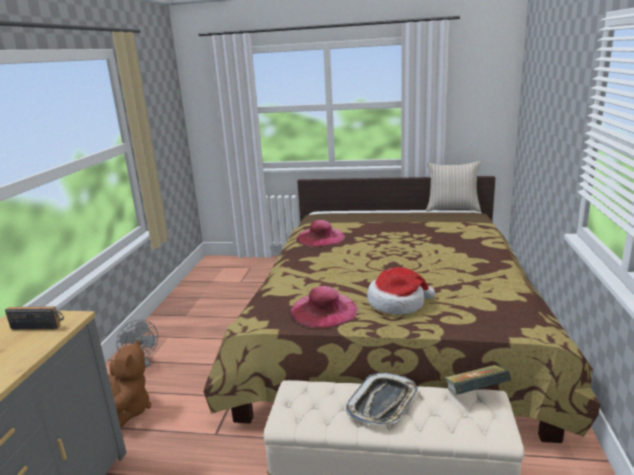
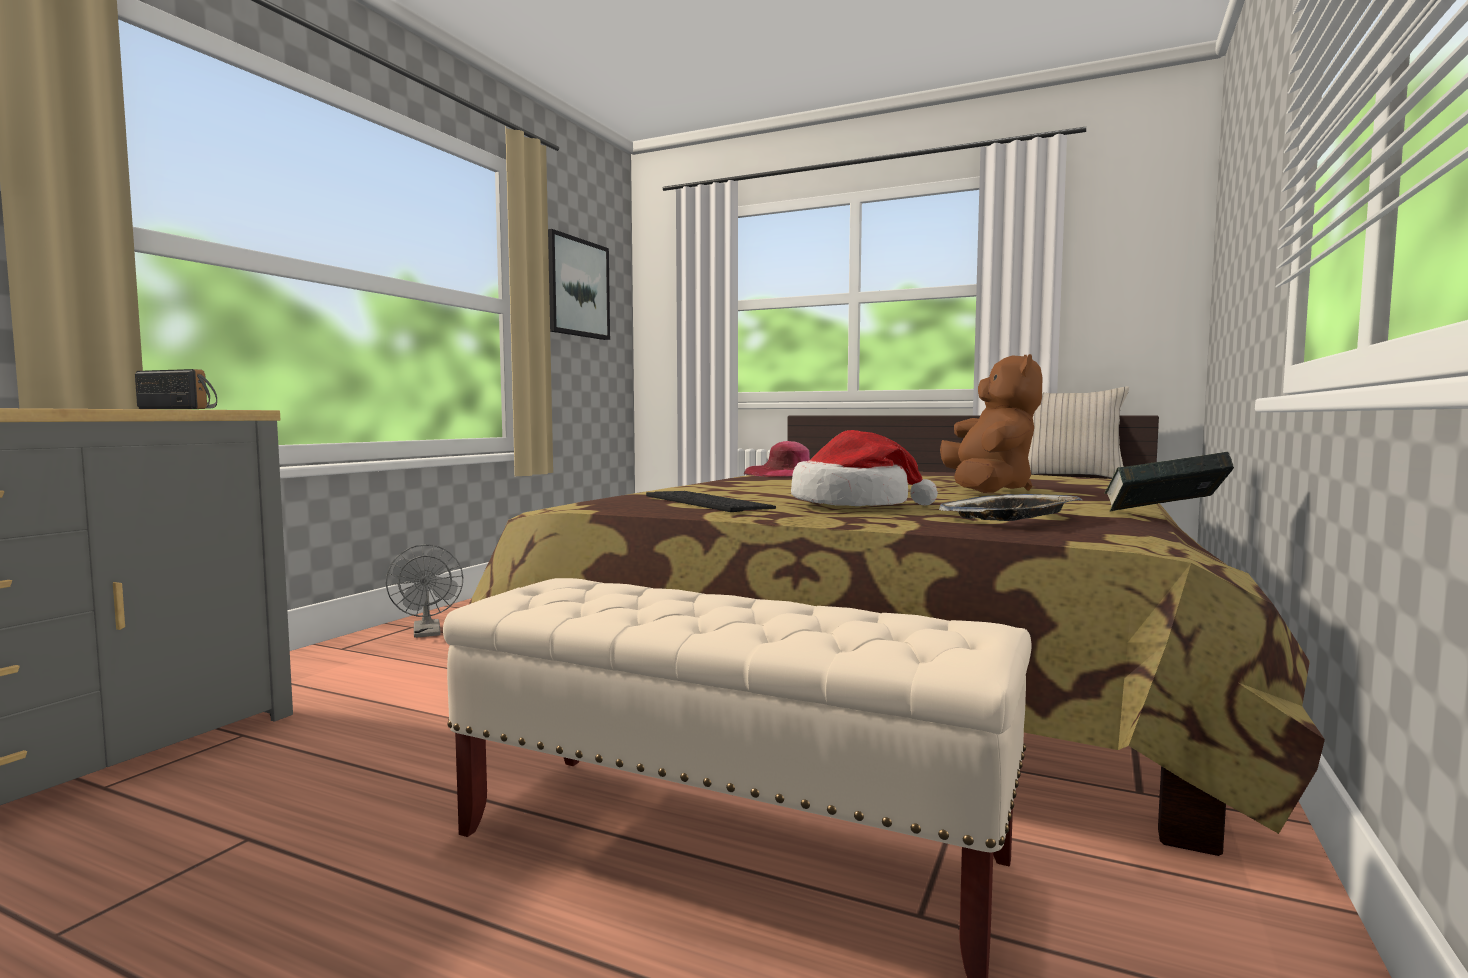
camera: 15 degrees right, 15 degrees down
brown plush toy [108,340,151,428] -> brown plush toy moved to [940,354,1043,493]
pink hat [290,286,358,328] -> keyboard [646,491,776,512]
tray [346,373,418,425] -> tray moved to [939,494,1082,521]
book [444,365,511,395] -> book moved to [1104,452,1234,512]
none -> picture [548,229,610,340]

